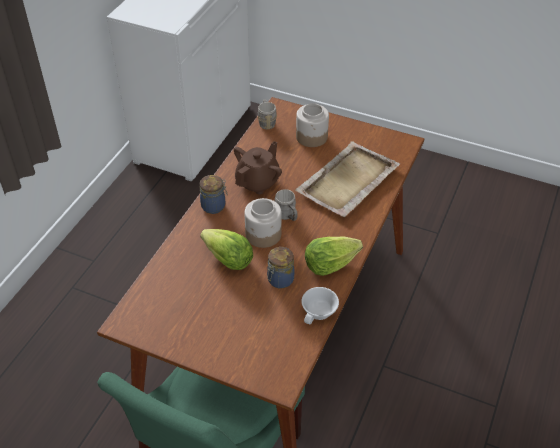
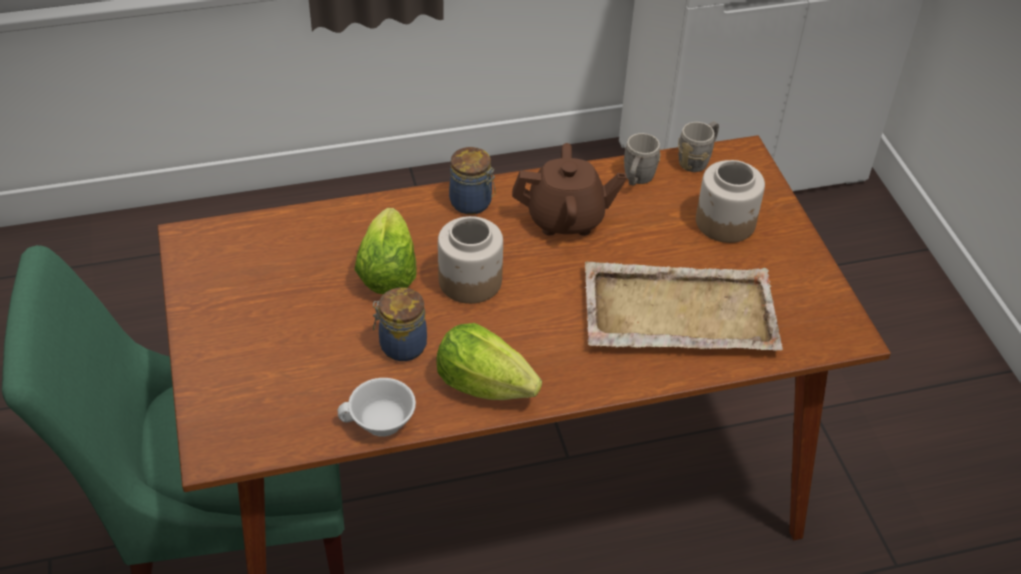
camera: 50 degrees right, 0 degrees up
grey mug [275,189,297,221] -> grey mug moved to [624,133,661,186]

